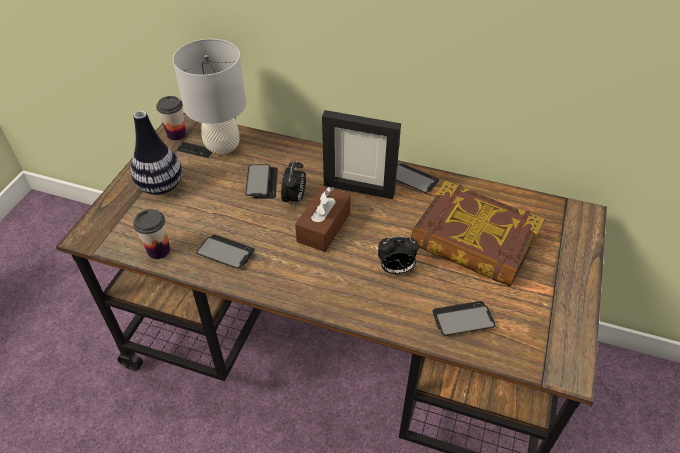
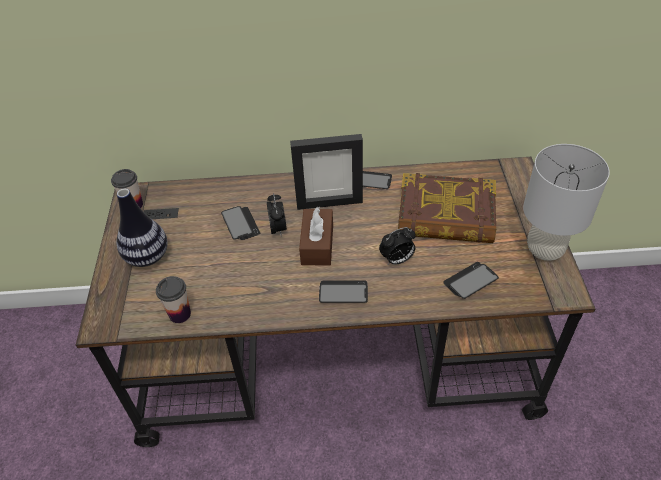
camera: 20 degrees left, 0 degrees up
grey table lamp [173,39,246,155] -> grey table lamp moved to [523,144,610,261]
phone [196,234,255,269] -> phone moved to [319,281,368,303]

